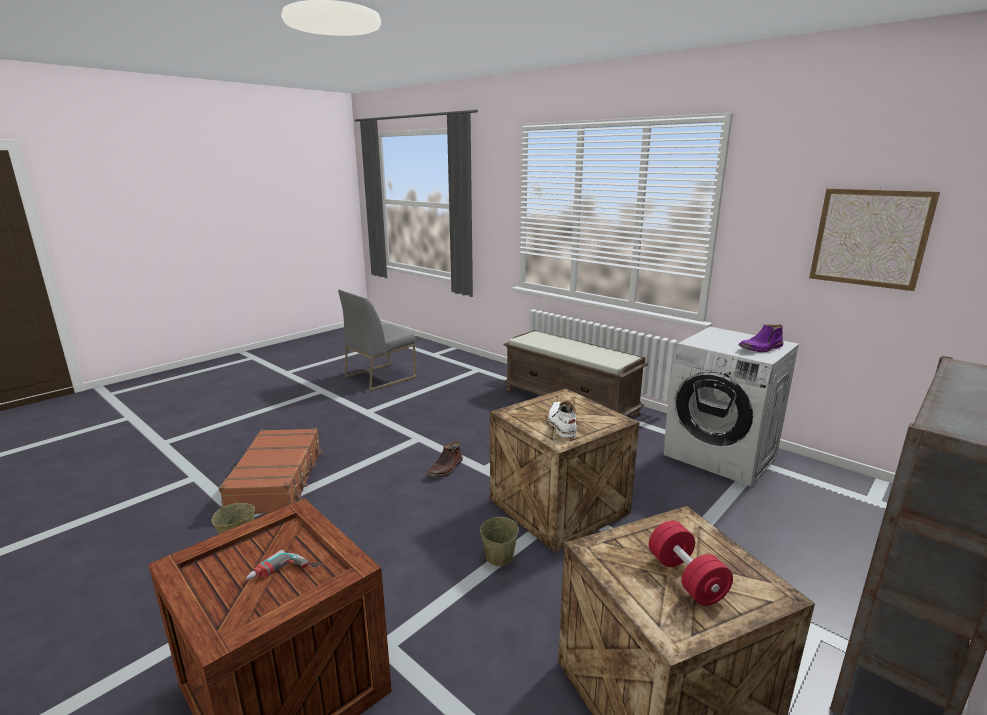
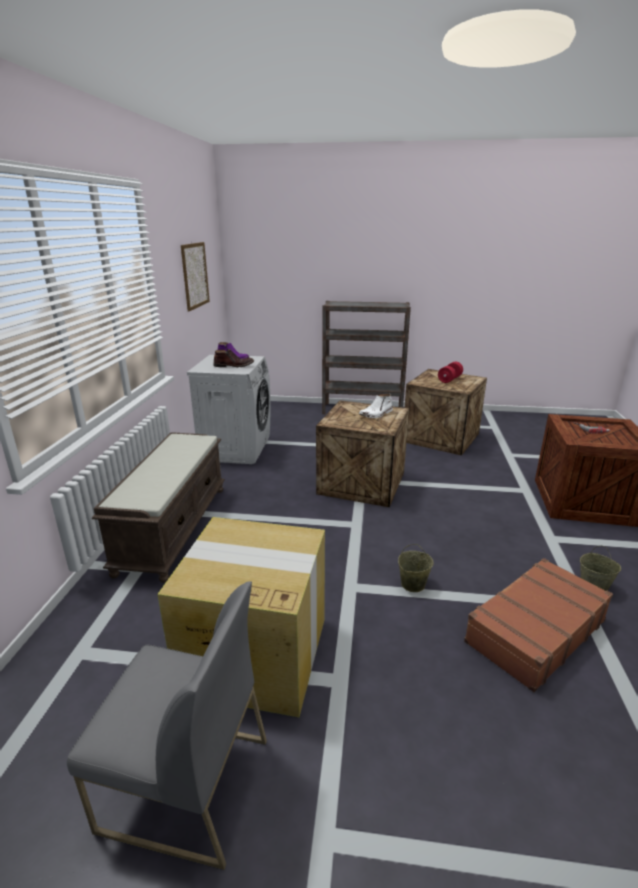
camera: 125 degrees left, 5 degrees up
brown boot [426,441,463,477] -> brown boot moved to [213,349,254,367]
beige bucket [480,509,519,566] -> beige bucket moved to [398,544,433,592]
none -> cardboard box [157,517,325,717]

